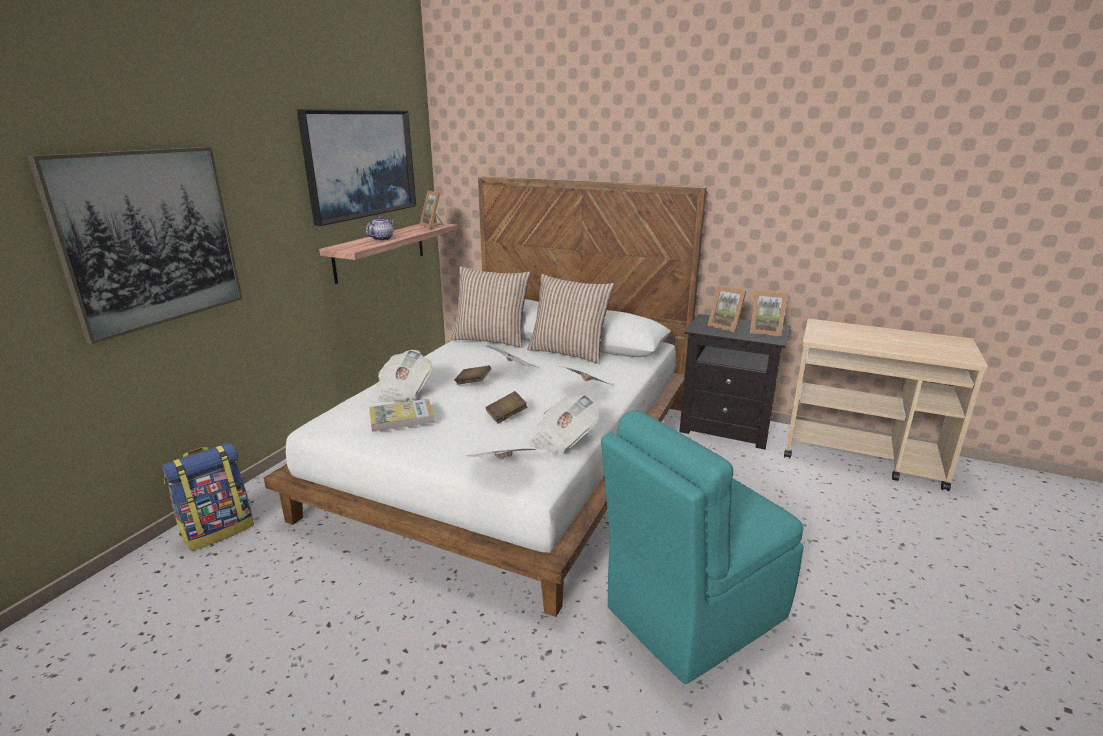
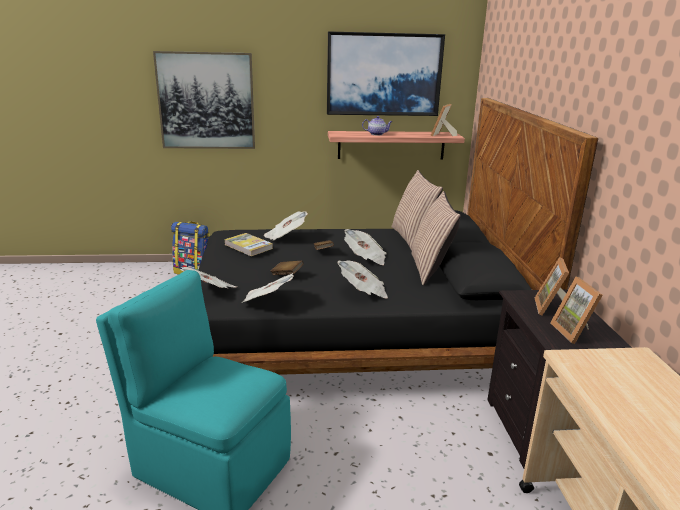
camera: 60 degrees right, 0 degrees up
white bed [264,177,707,617] -> black bed [198,98,598,375]

